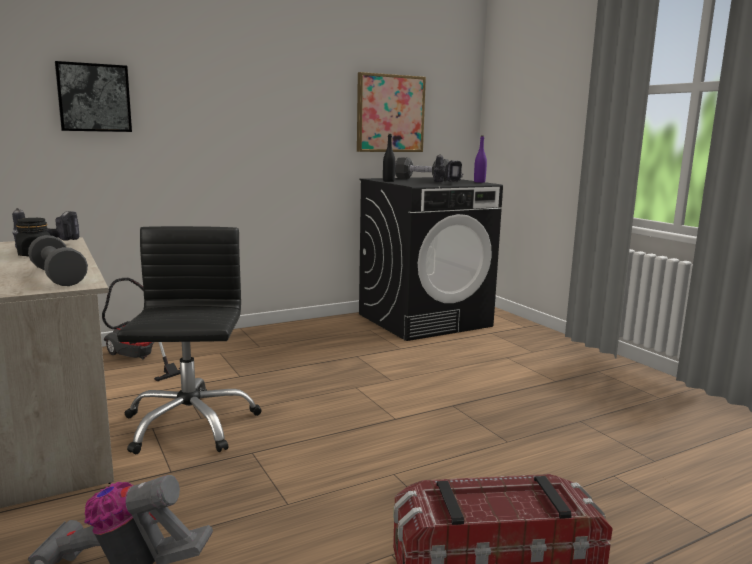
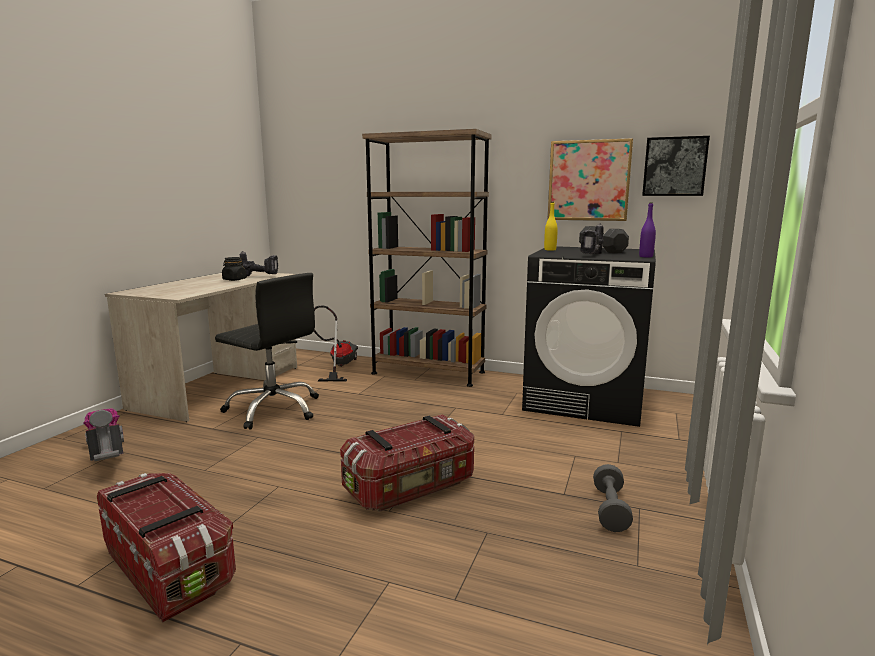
camera: 50 degrees right, 0 degrees up
grey dumbbell [28,235,88,286] -> grey dumbbell moved to [593,464,633,532]
picture [55,61,132,132] -> picture moved to [642,136,710,196]
black office chair [117,226,262,454] -> black office chair turned 75 degrees clockwise [215,273,319,430]
black bottle [383,134,395,182] -> yellow bottle [544,202,558,250]
none -> storage box [340,414,474,511]
none -> brown bookcase [362,129,492,387]

